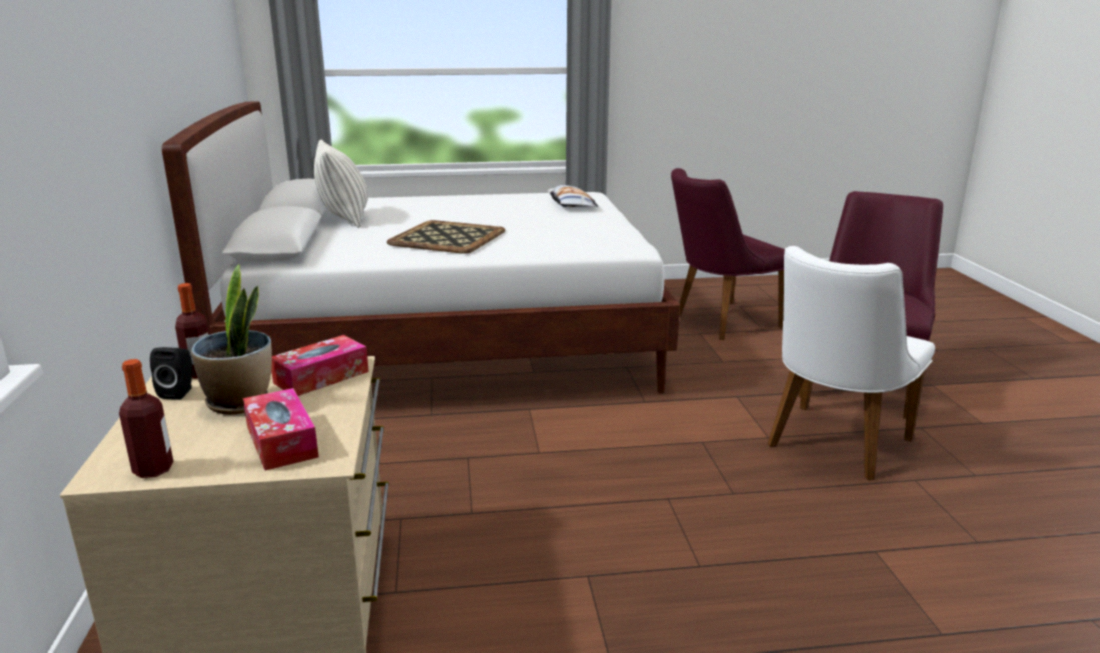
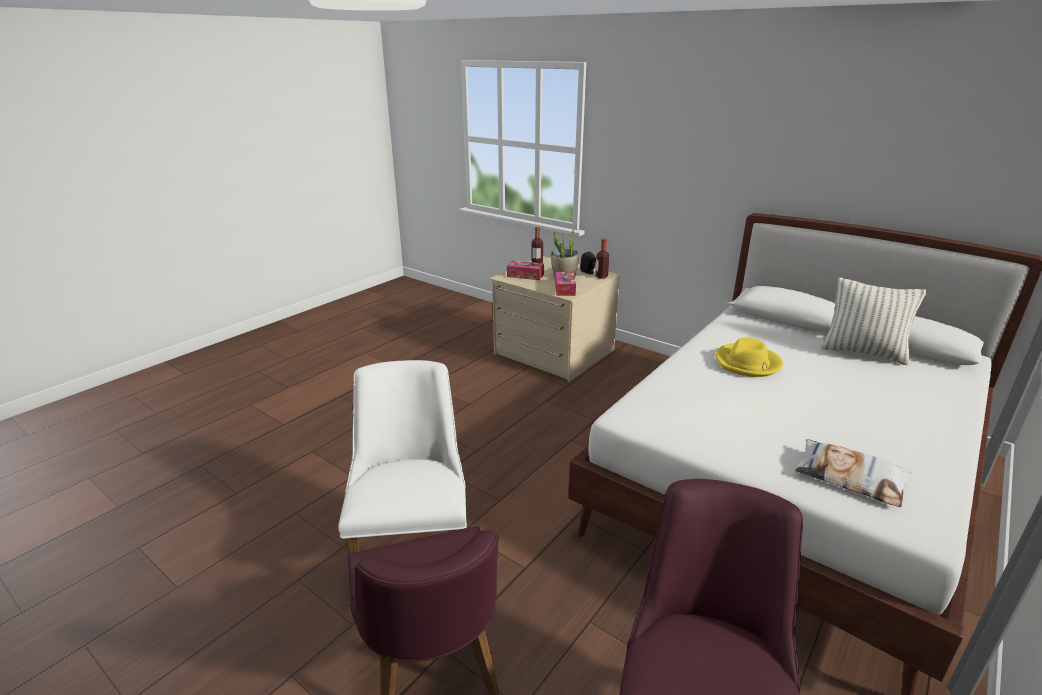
camera: 135 degrees right, 5 degrees up
tray [387,220,506,254] -> yellow hat [716,337,783,377]

